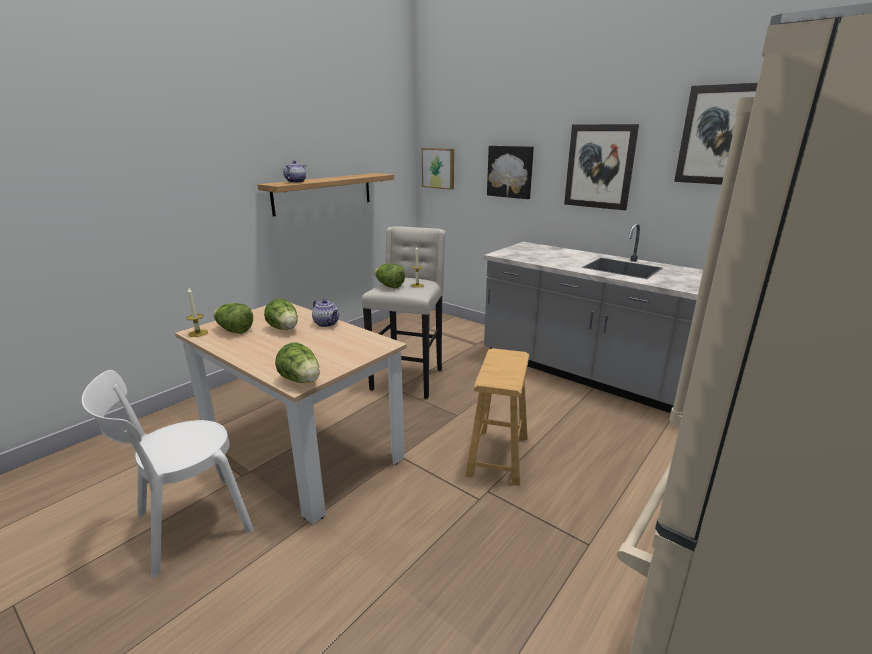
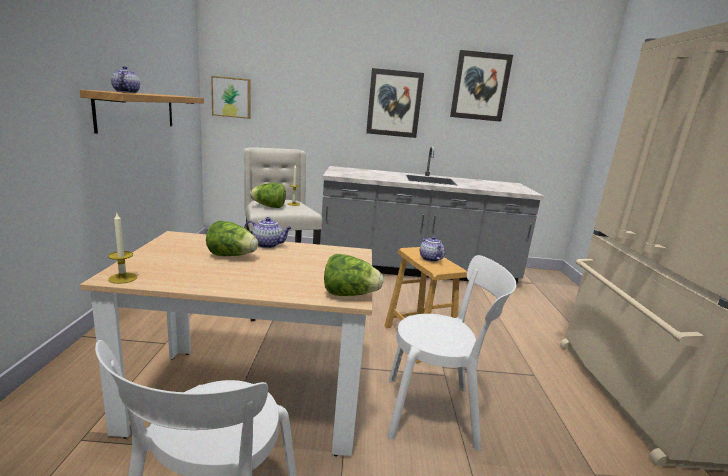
camera: 40 degrees left, 5 degrees down
lettuce [213,303,253,334] -> none
picture [487,146,534,199] -> none
none -> white chair [388,255,516,451]
none -> teapot [420,236,445,262]

